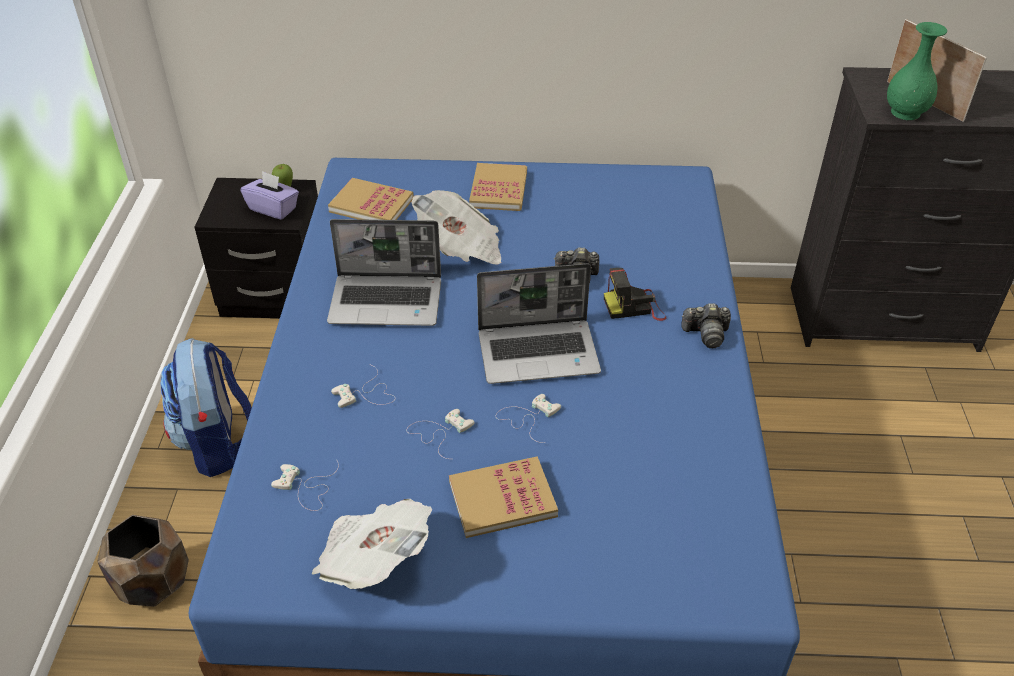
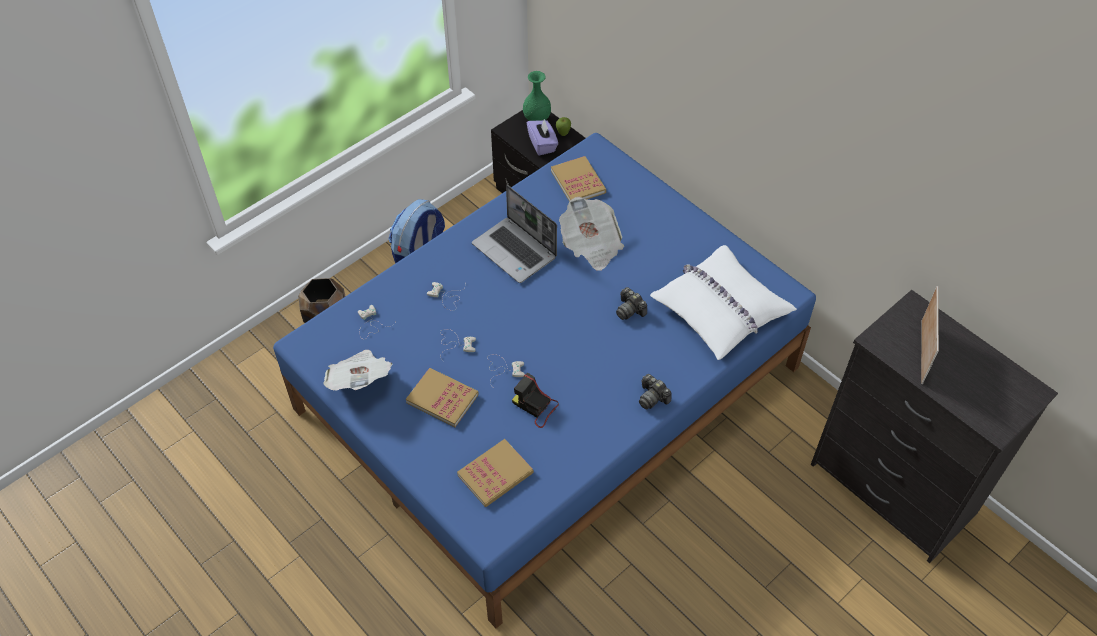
camera: 45 degrees right, 10 degrees up
book [469,163,527,211] -> book moved to [457,439,533,507]
laptop [477,263,601,384] -> none
camera [604,268,666,321] -> camera moved to [512,373,559,428]
green vase [887,22,947,120] -> green vase moved to [523,71,551,121]
none -> white pillow [650,245,797,360]

